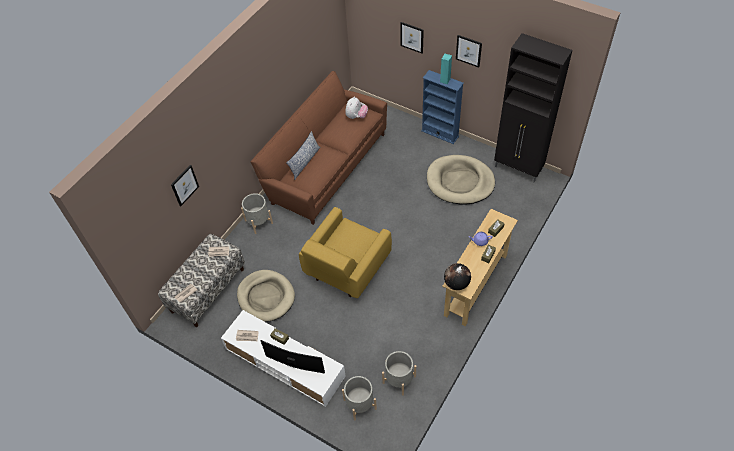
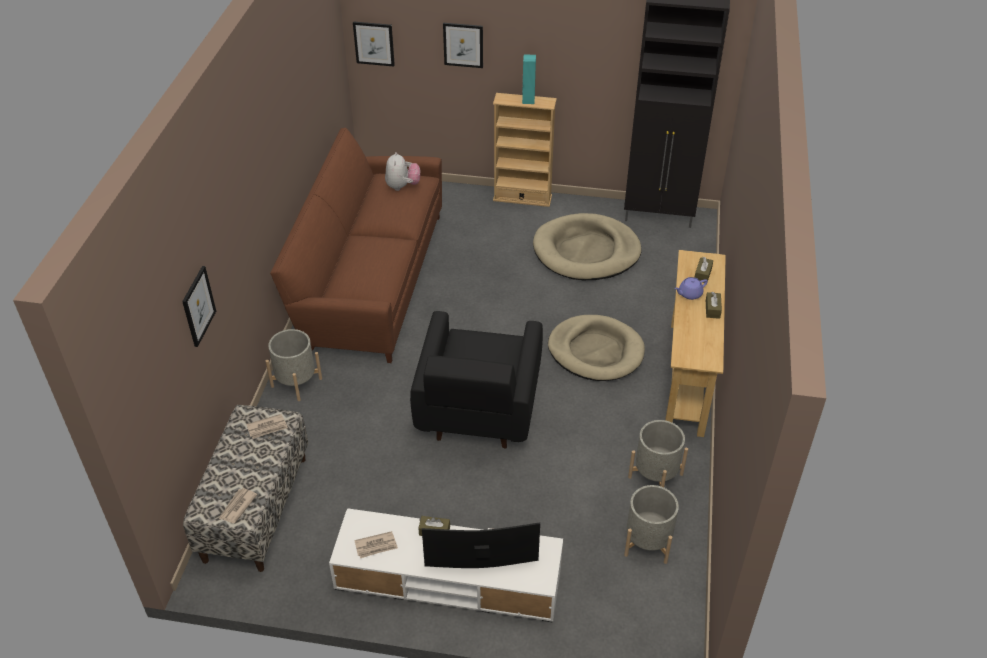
camera: 25 degrees left, 10 degrees down
beige dog bed [237,270,295,322] -> beige dog bed moved to [548,315,645,381]
pillow [286,131,320,180] -> none
yellow armchair [299,207,392,298] -> black armchair [410,311,543,448]
grey planter [342,376,377,421] -> grey planter moved to [628,420,688,487]
blue bookcase [421,70,464,144] -> beige bookcase [493,93,557,207]
globe [444,263,471,290] -> none
picture [456,35,482,68] -> picture moved to [353,21,395,66]

